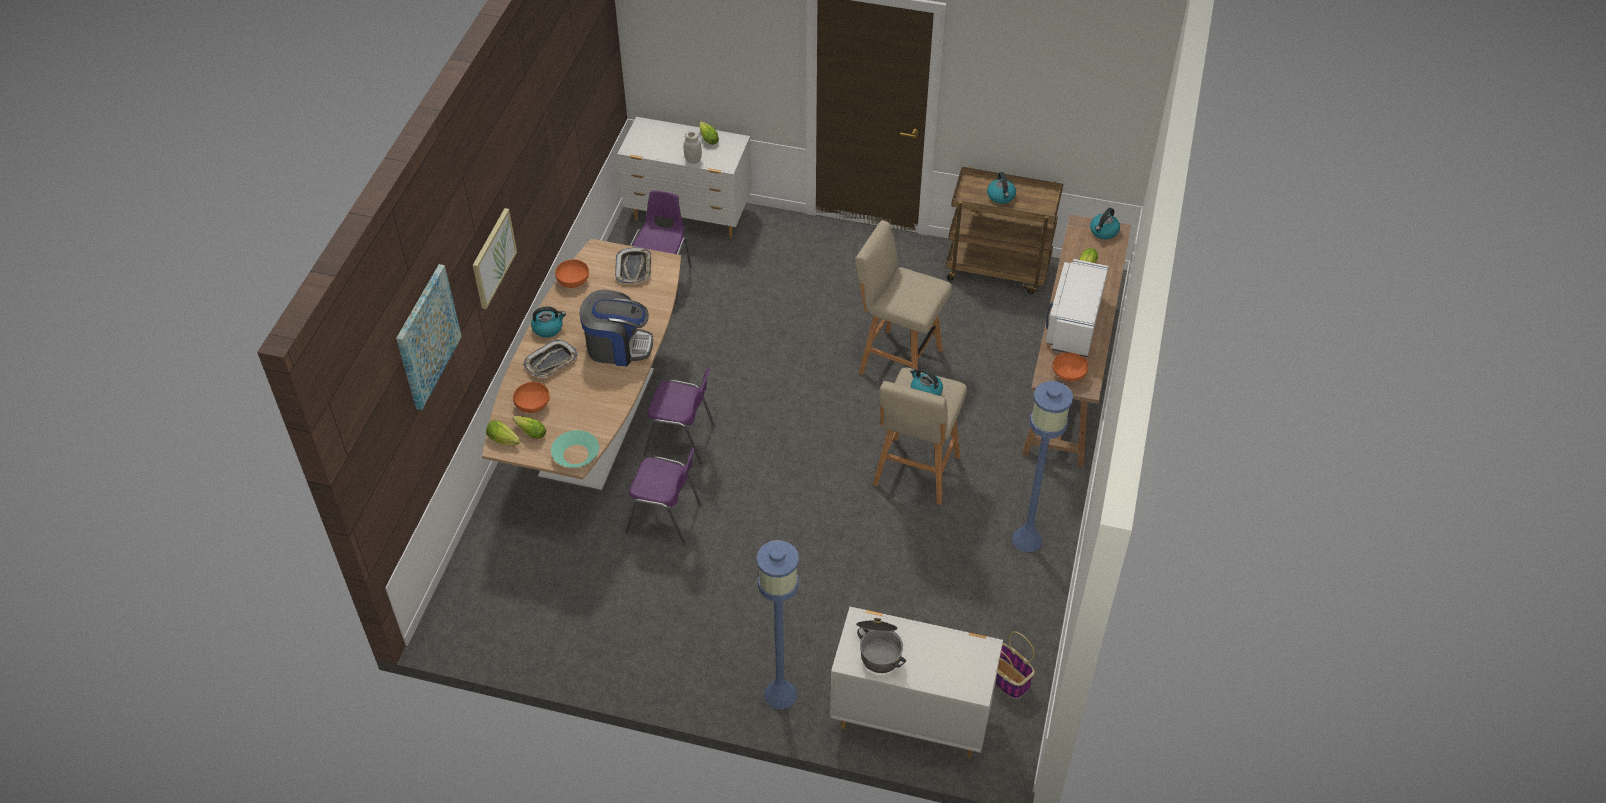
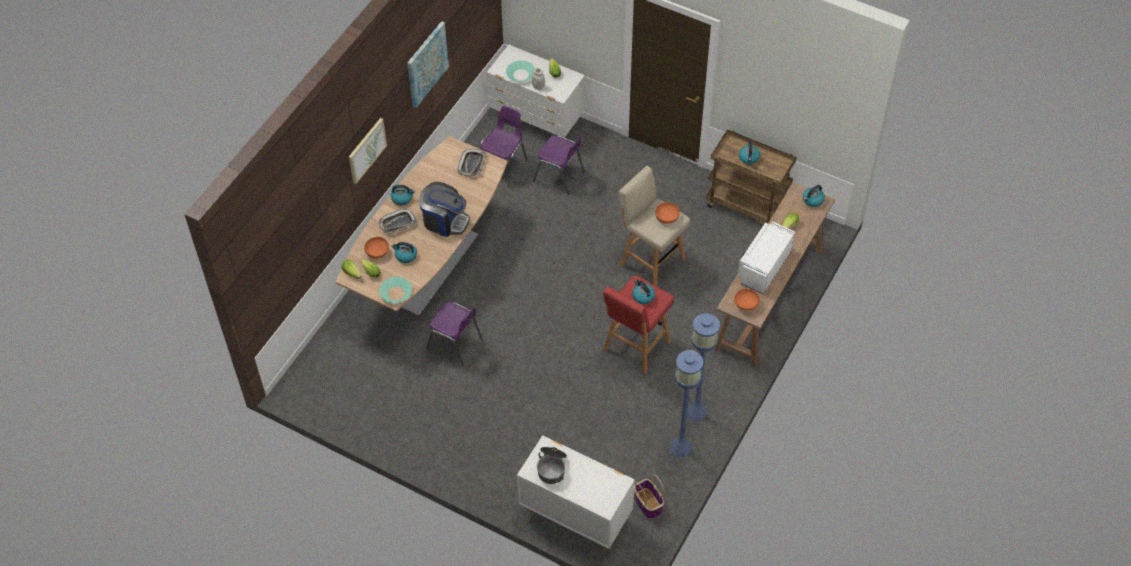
camera: 15 degrees right, 5 degrees up
picture [396,264,462,410] -> picture moved to [407,21,449,108]
orange bowl [555,260,589,288] -> orange bowl moved to [655,202,680,224]
purple chair [644,368,716,465] -> purple chair moved to [533,133,584,195]
blue floor lamp [756,540,799,709] -> blue floor lamp moved to [670,350,703,457]
beige stool [873,367,967,505] -> red stool [603,275,674,374]
none -> kettle [391,242,417,263]
none -> turquoise bowl [506,60,535,82]

